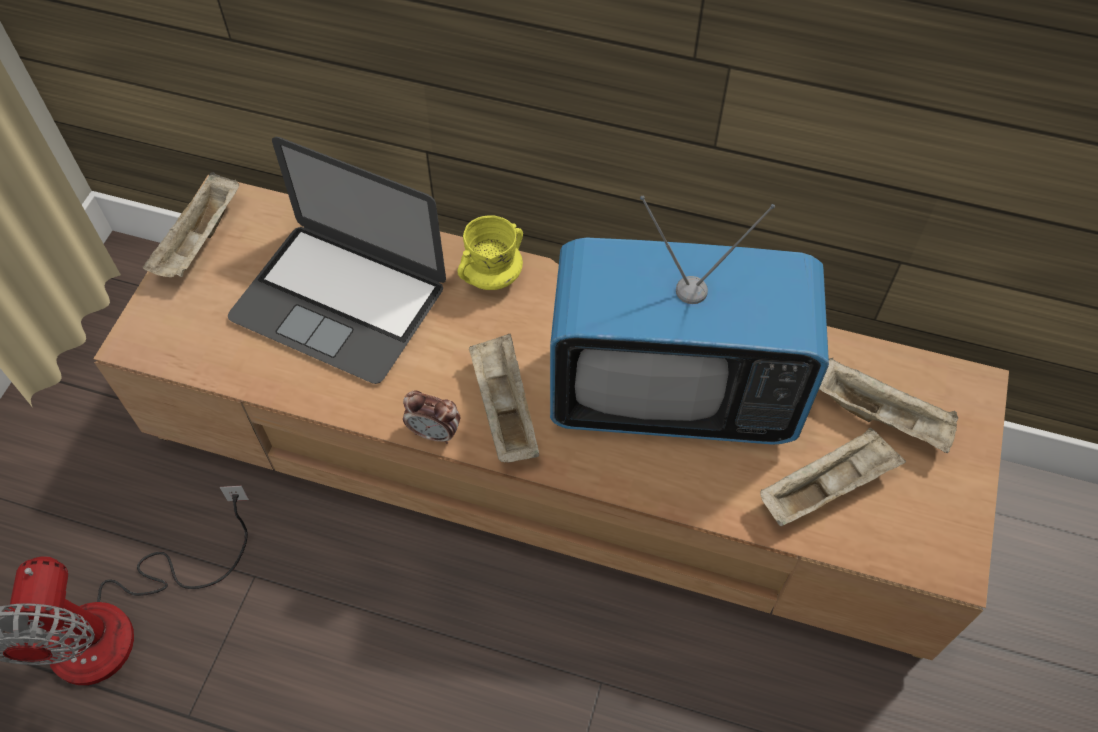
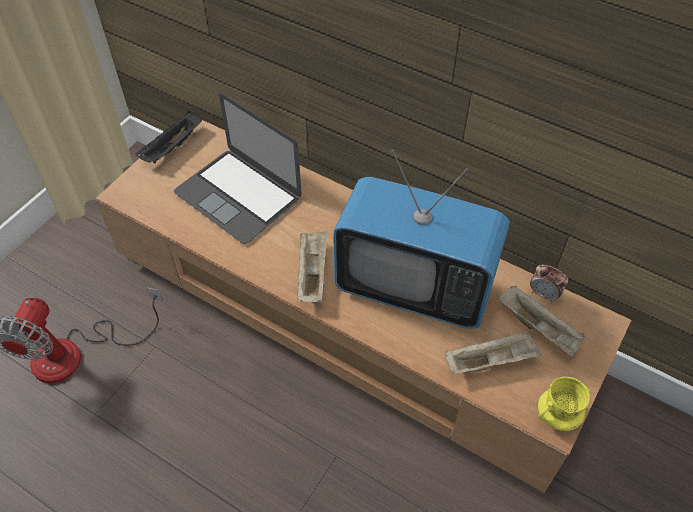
camera: 15 degrees right, 5 degrees down
beige tray [143,172,239,277] -> black tray [136,111,202,163]
alarm clock [403,391,460,444] -> alarm clock moved to [530,264,568,302]
yellow mug [457,215,523,290] -> yellow mug moved to [538,377,590,431]

